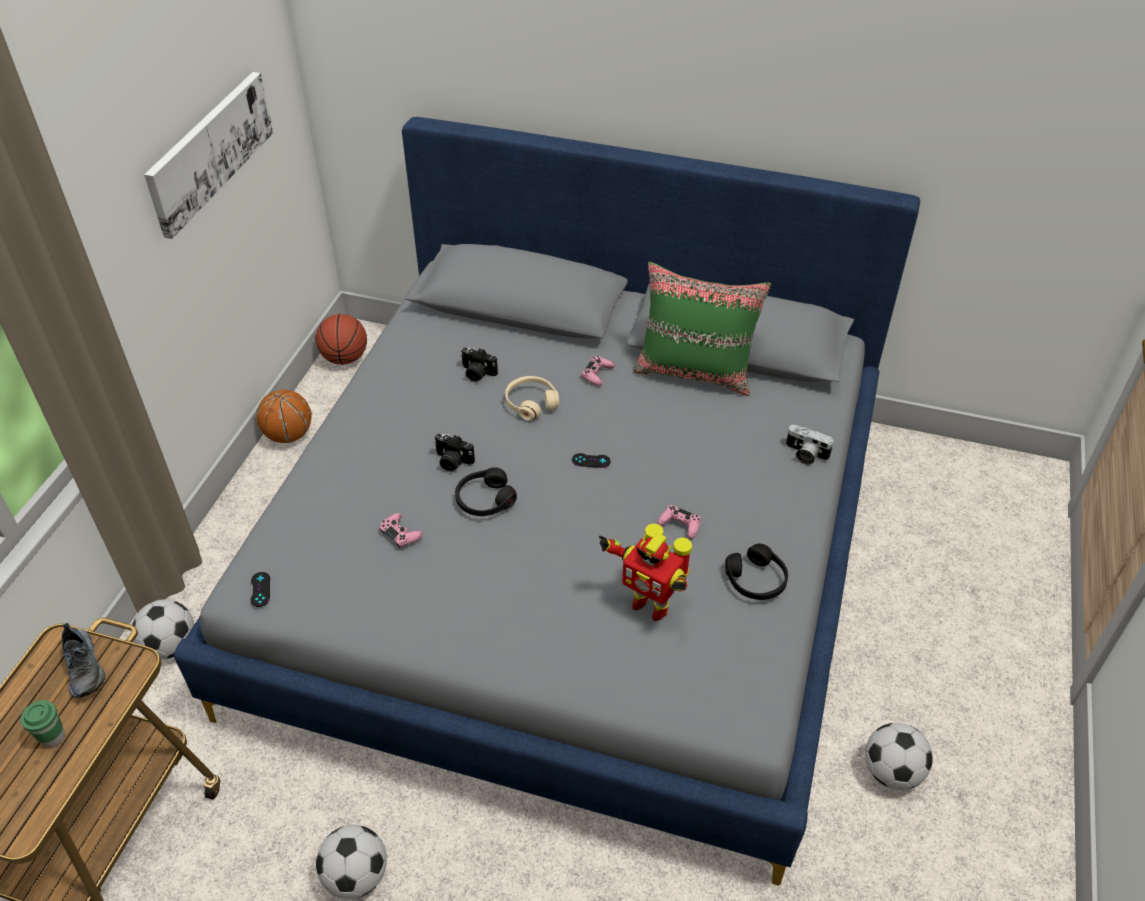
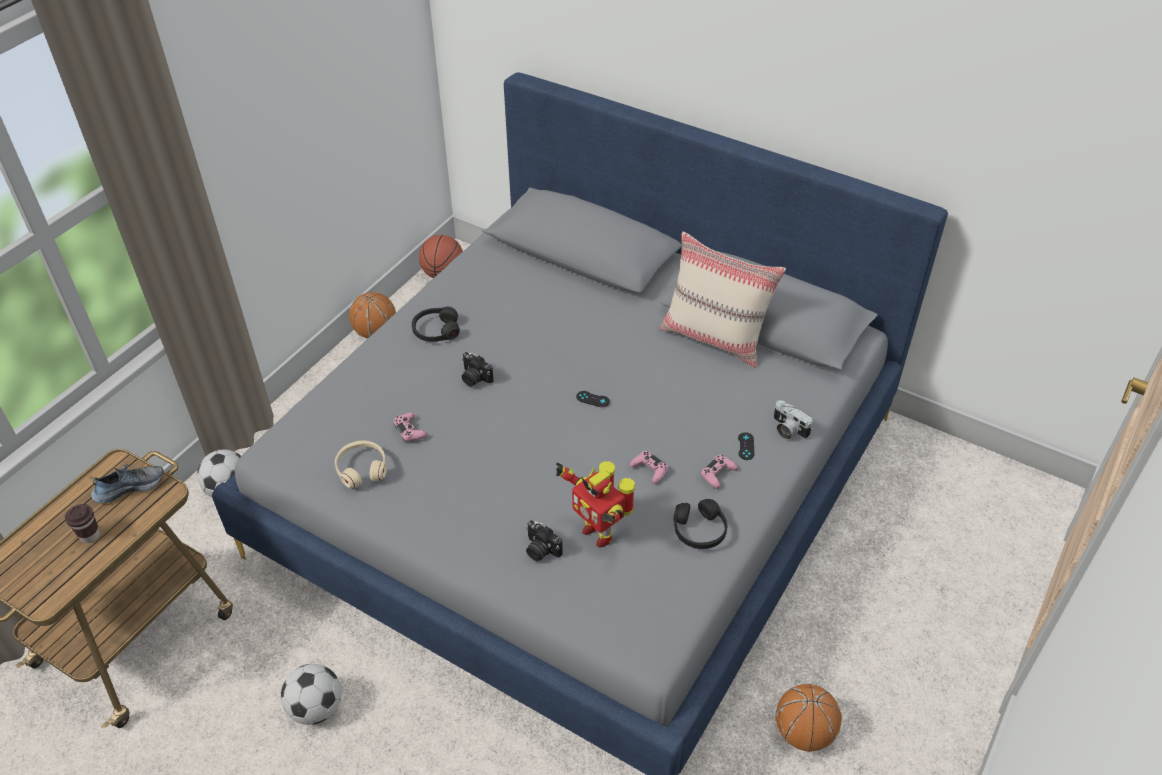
camera: 15 degrees right, 0 degrees up
green cup [21,700,65,748] -> brown cup [65,504,100,543]
shoe [62,623,105,698] -> shoe turned 105 degrees counterclockwise [91,465,163,503]
picture [144,72,273,239] -> none
black game controller [250,572,270,607] -> black game controller moved to [738,432,754,460]
black headphones [455,467,517,516] -> black headphones moved to [412,307,460,342]
camera [460,347,498,382] -> camera moved to [526,520,563,562]
beige headphones [505,376,559,420] -> beige headphones moved to [335,440,387,488]
pink game controller [581,356,615,386] -> pink game controller moved to [701,455,738,489]
green pillow [634,262,771,396] -> beige pillow [660,232,786,368]
football [865,723,933,790] -> basketball [775,684,842,752]

